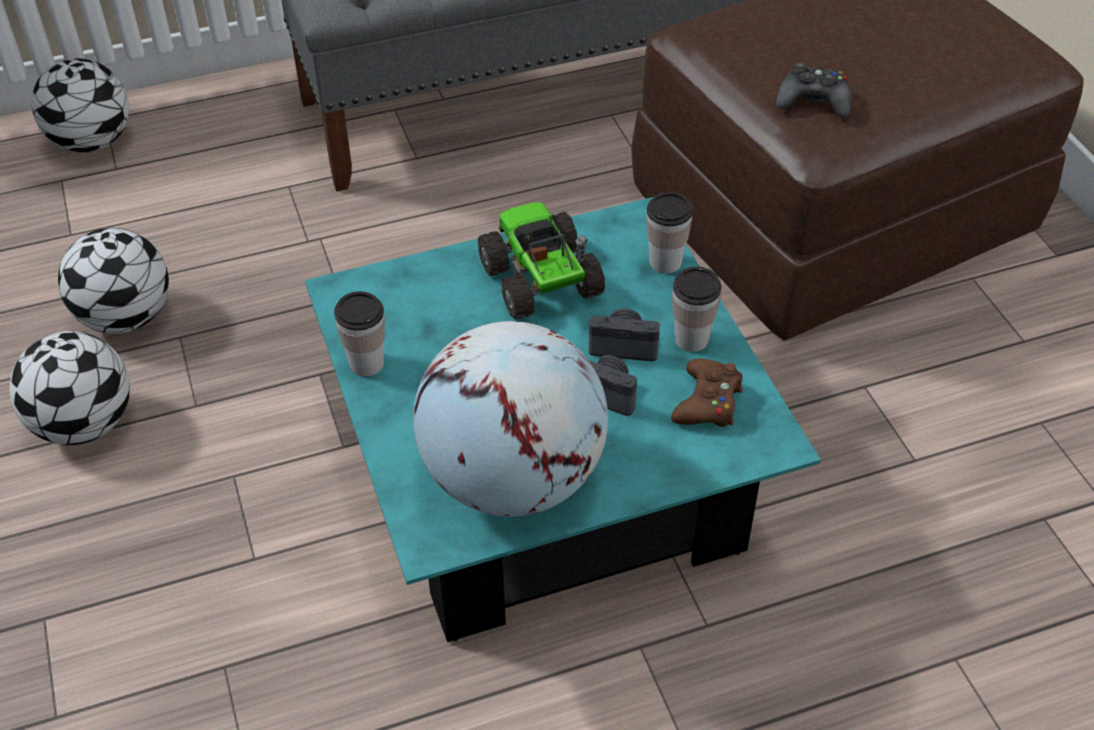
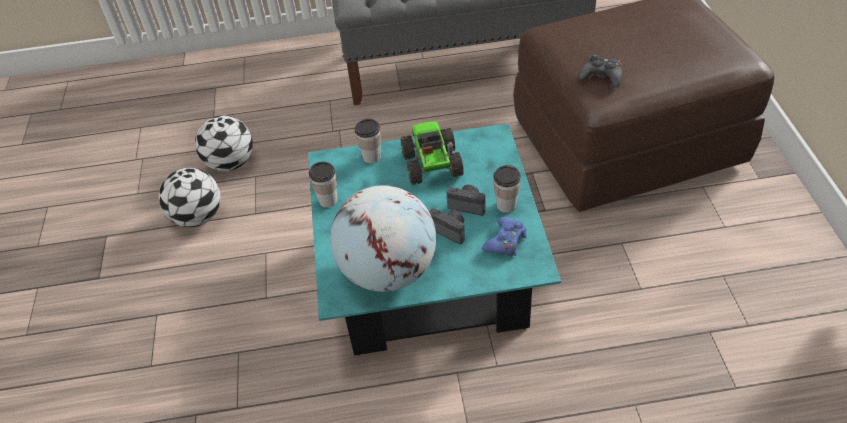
camera: 15 degrees right, 0 degrees up
football [32,58,129,153] -> none
cup [646,192,693,273] -> cup moved to [355,119,381,163]
brown game controller [671,358,743,427] -> blue game controller [482,217,527,256]

